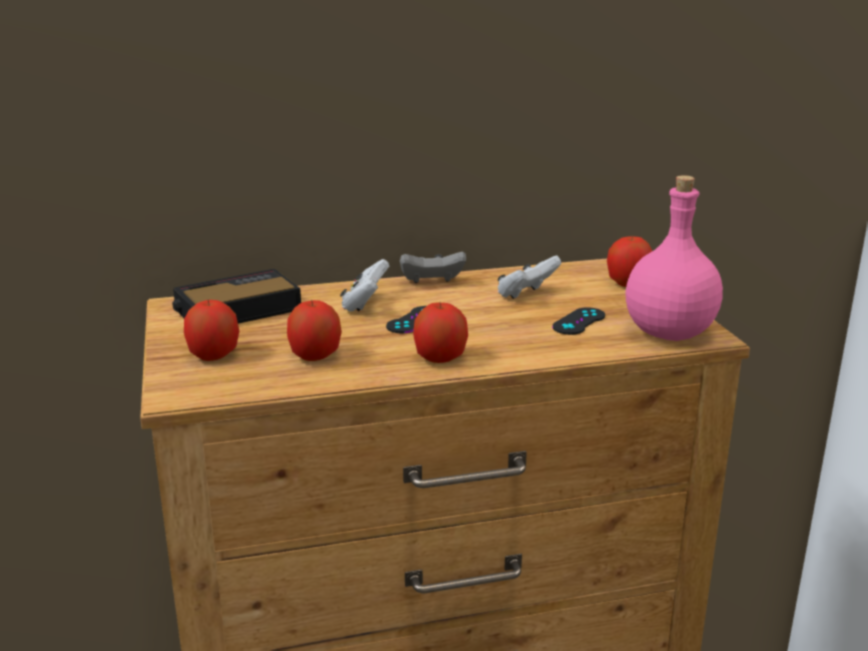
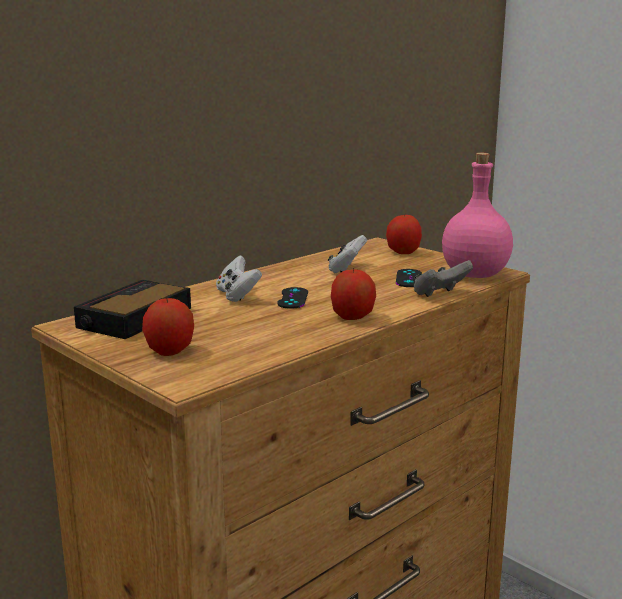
camera: 30 degrees left, 5 degrees down
apple [287,300,342,361] -> none
grey game controller [400,252,466,283] -> grey game controller moved to [414,260,473,297]

